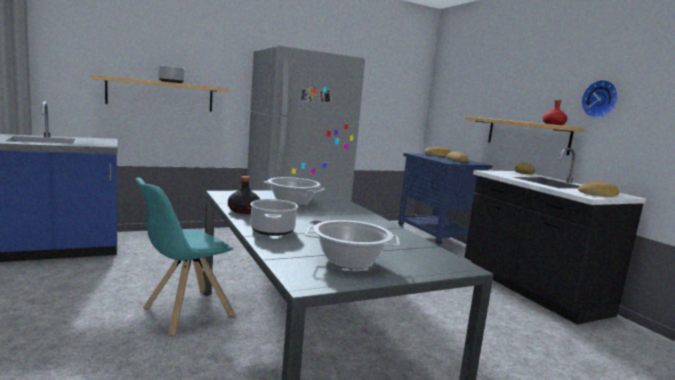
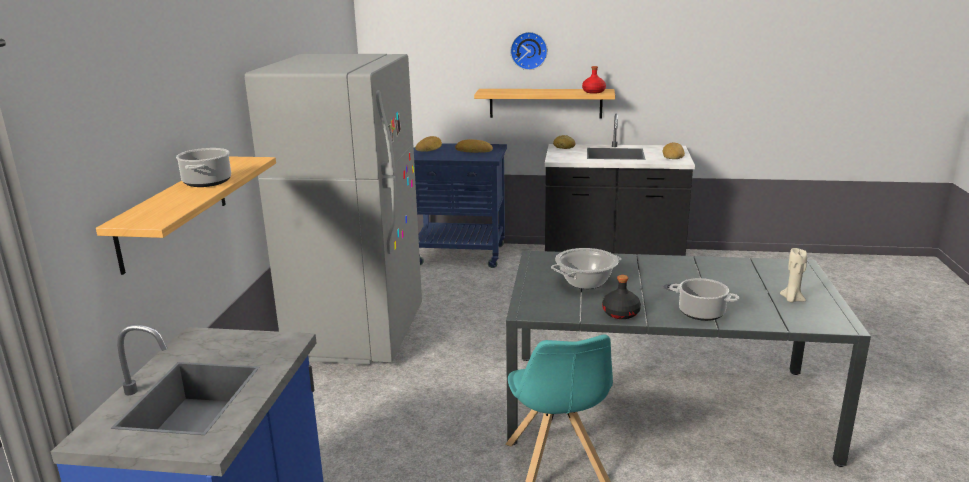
camera: 55 degrees left, 10 degrees up
cooking pot [305,220,400,269] -> beige candle [780,248,807,303]
wall clock [581,80,618,119] -> wall clock moved to [510,32,548,70]

